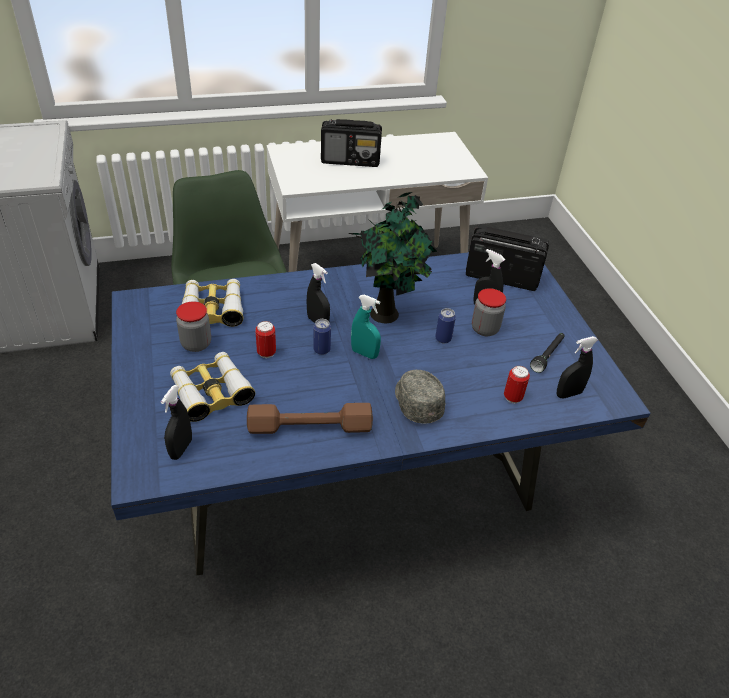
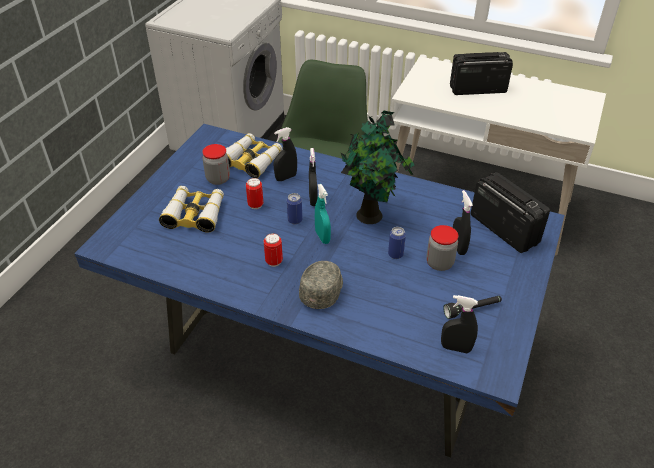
camera: 40 degrees right, 0 degrees up
black spray bottle [161,385,192,460] -> black spray bottle moved to [274,127,297,181]
brown dumbbell [247,403,373,434] -> none
radio [321,119,382,167] -> radio turned 135 degrees clockwise [450,52,513,95]
can [504,366,530,404] -> can moved to [264,233,283,267]

